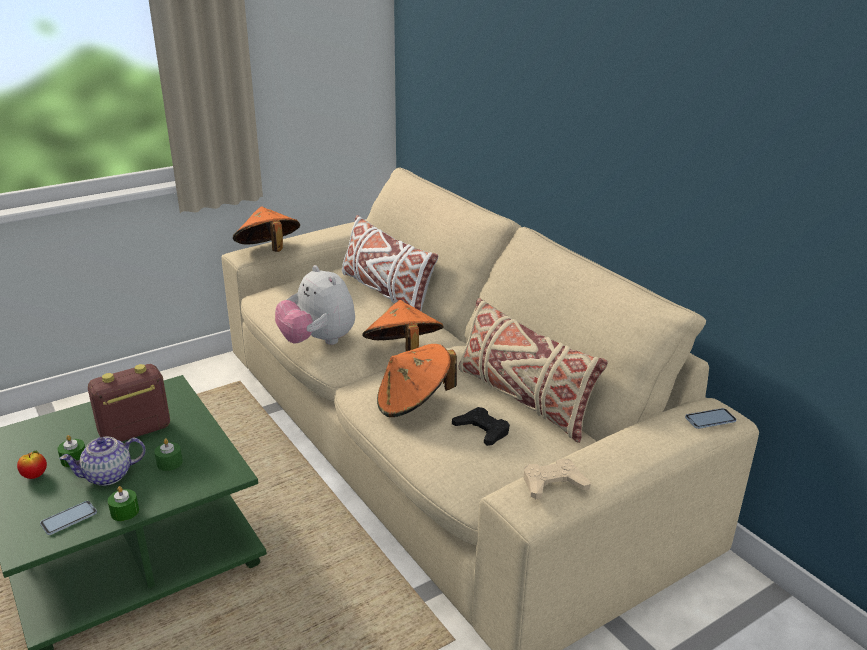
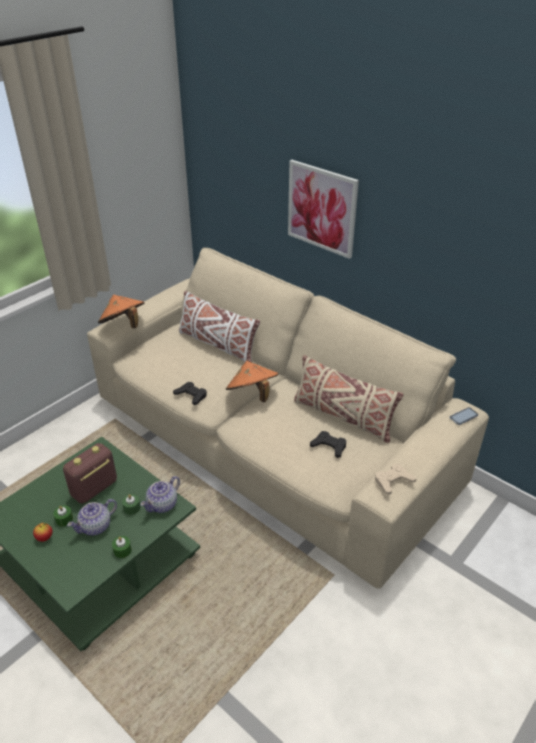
camera: 15 degrees left, 10 degrees up
phone [40,501,97,535] -> none
plush toy [275,265,355,345] -> black game controller [173,382,207,405]
orange hat [377,344,457,417] -> none
none -> teapot [140,476,180,513]
none -> picture [288,160,359,259]

